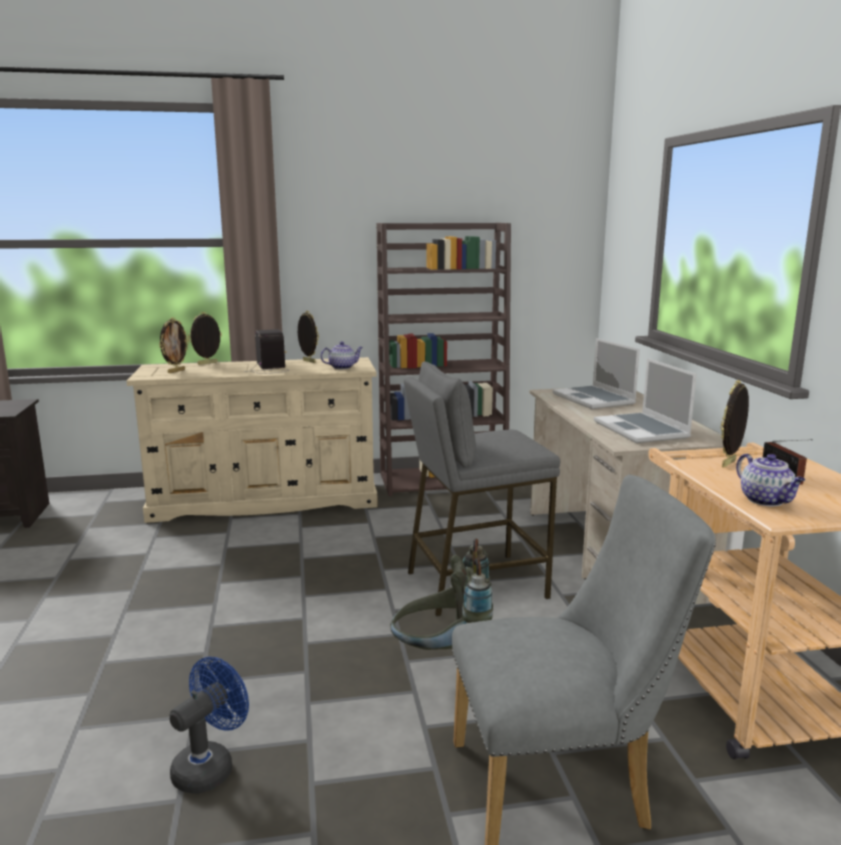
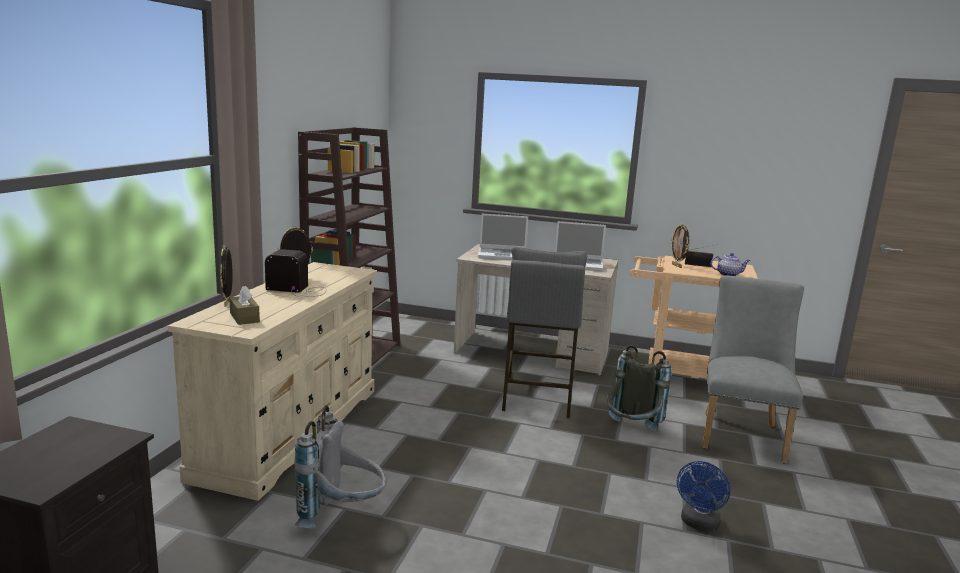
camera: 65 degrees left, 0 degrees up
picture frame [159,318,189,373] -> brown tissue box [229,286,260,325]
blue fan [170,657,249,793] -> blue fan turned 120 degrees counterclockwise [677,461,730,532]
teapot [320,342,363,369] -> none
none -> grey backpack [294,405,387,528]

